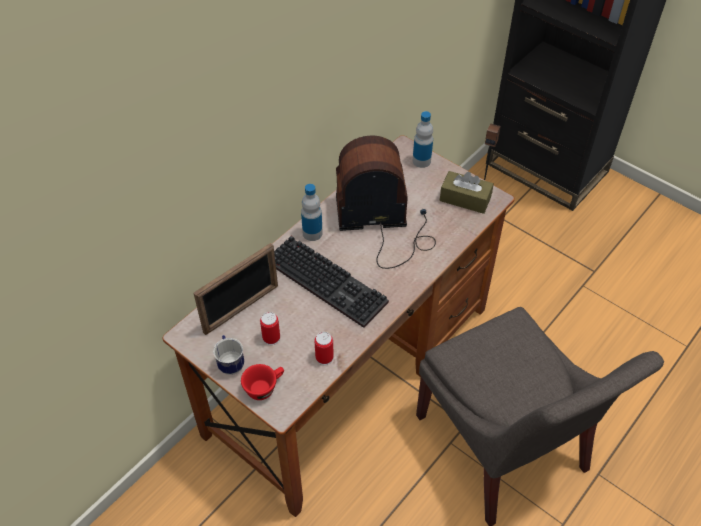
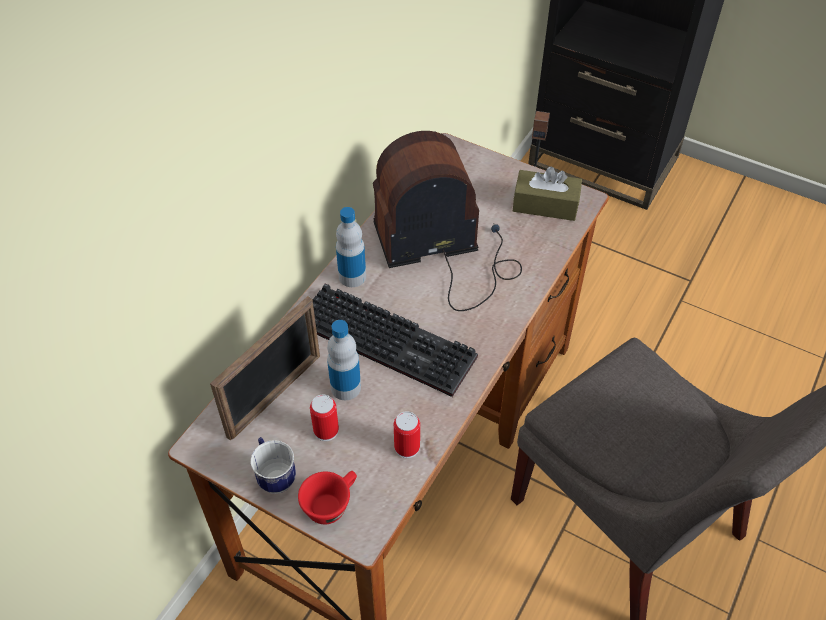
camera: 10 degrees left, 0 degrees up
bottle [413,111,433,168] -> bottle moved to [327,320,361,400]

